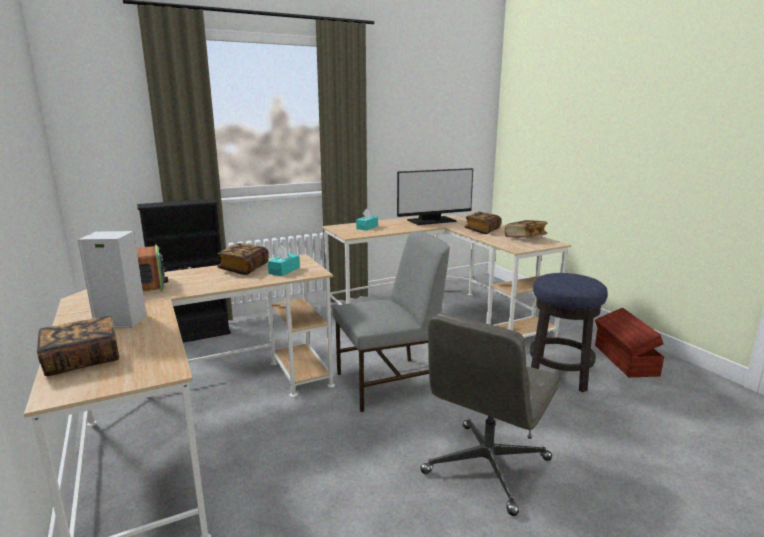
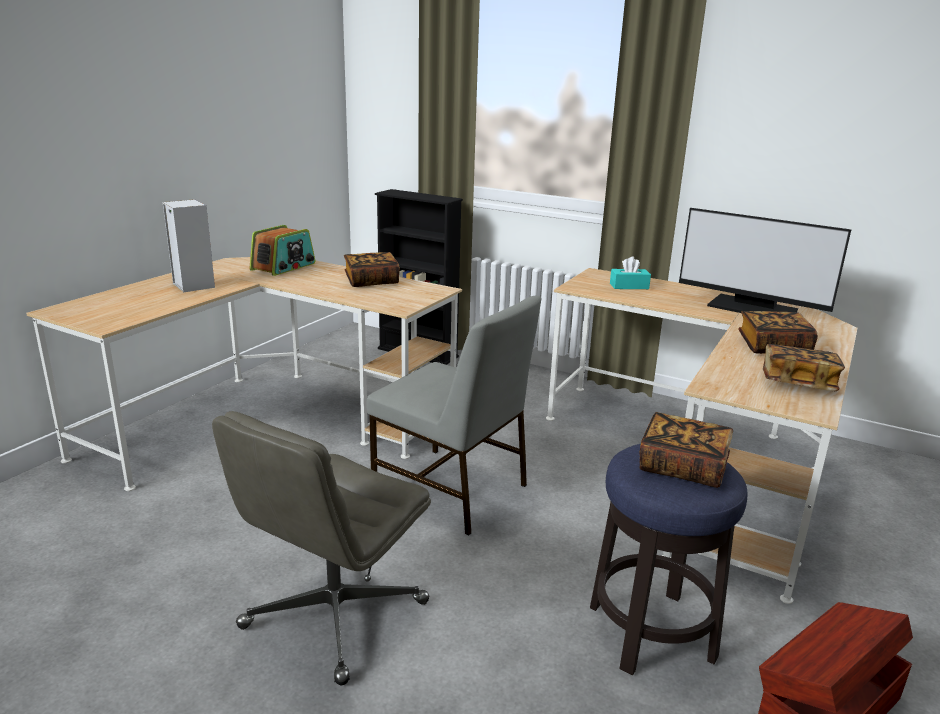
camera: 55 degrees right, 5 degrees up
book [37,316,119,376] -> book moved to [639,412,733,488]
turquoise tissue box [268,245,300,276] -> none
grey office chair [420,313,559,516] -> grey office chair turned 60 degrees counterclockwise [212,411,431,685]

